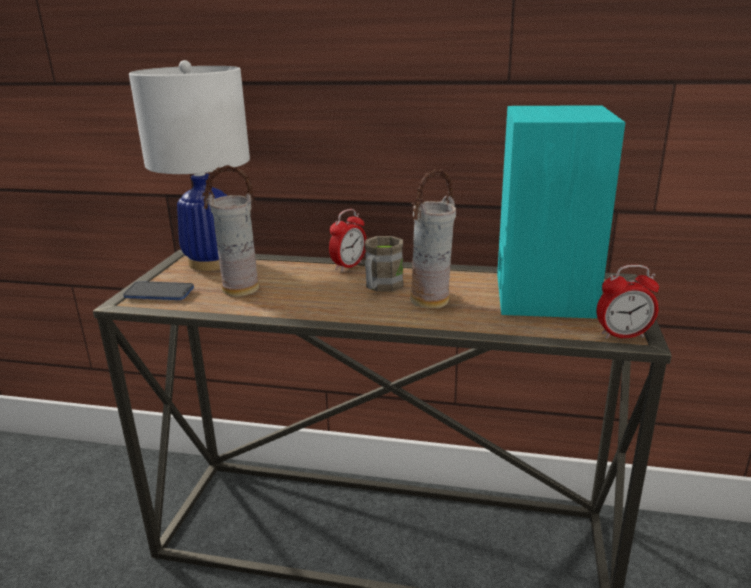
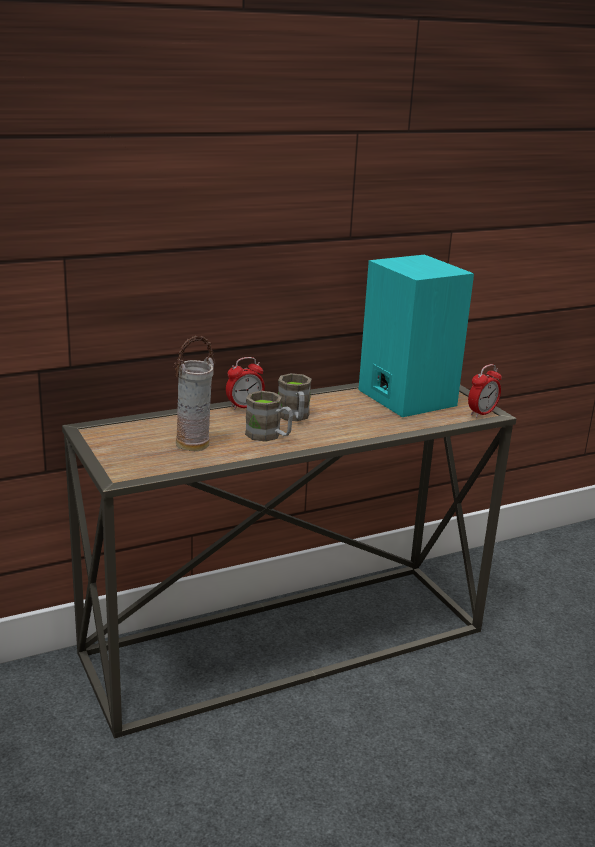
camera: 40 degrees left, 0 degrees up
phone [123,281,194,300] -> none
white table lamp [129,60,250,271] -> none
alarm clock [329,209,367,271] -> alarm clock turned 60 degrees clockwise [226,357,265,410]
vase [410,169,456,308] -> none
none -> brown mug [245,391,293,442]

